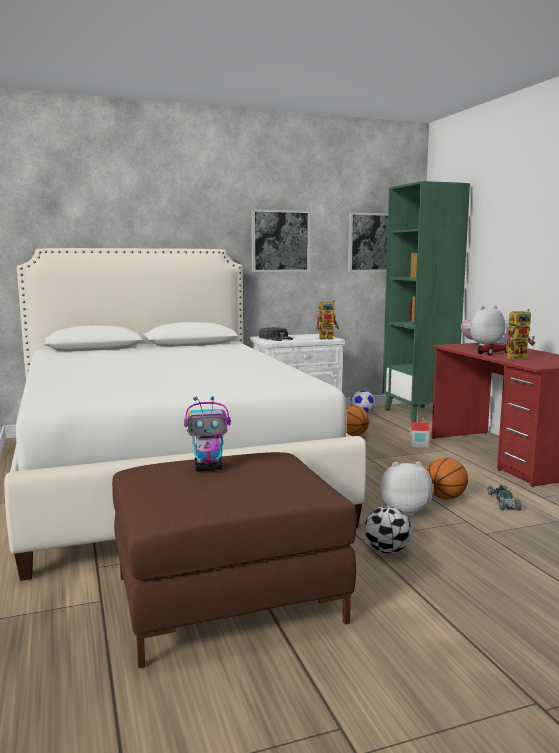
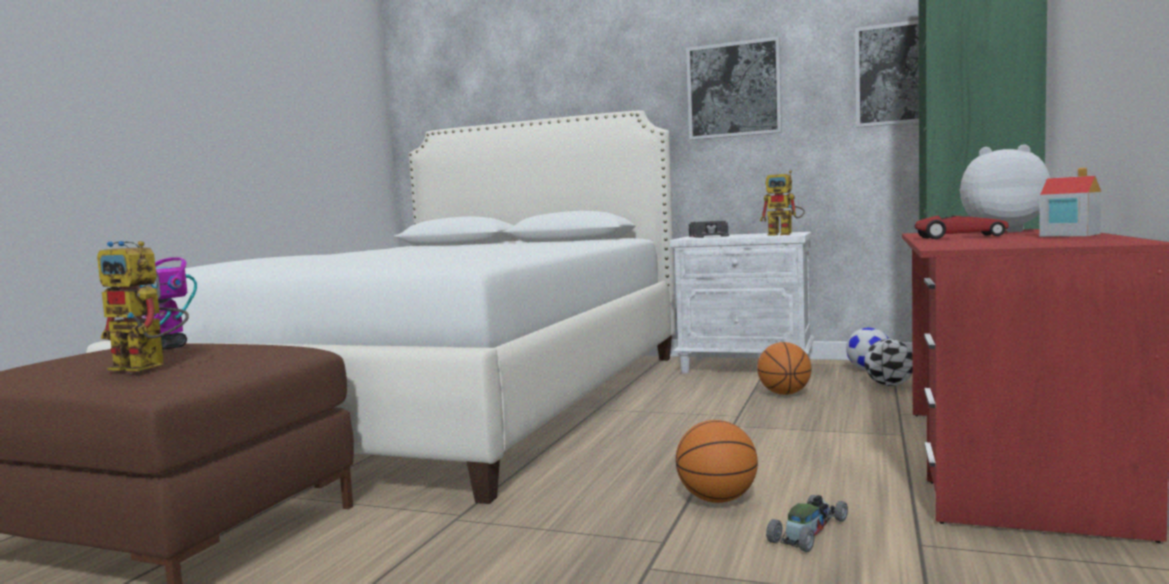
camera: 40 degrees right, 5 degrees down
football [365,506,411,554] -> football moved to [864,339,912,386]
plush toy [380,462,433,516] -> none
toy house [410,418,429,448] -> toy house moved to [1039,167,1101,237]
toy robot [506,309,535,360] -> toy robot moved to [97,241,189,372]

